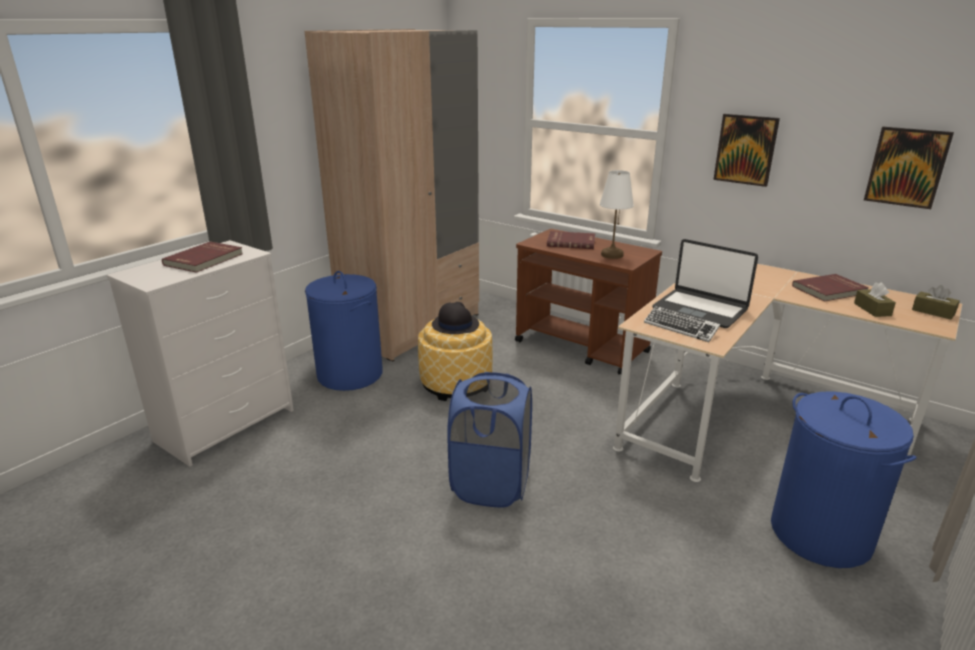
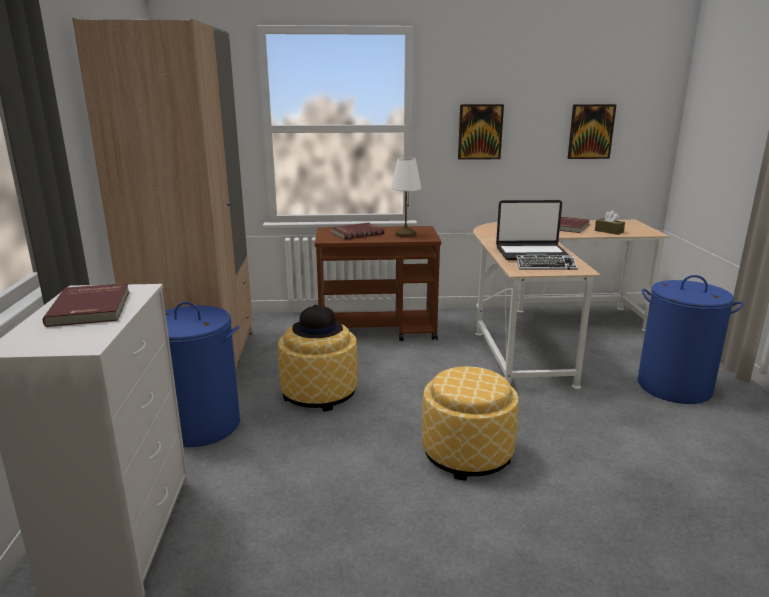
camera: 40 degrees left, 5 degrees down
blue laundry basket [447,372,532,508] -> ottoman [422,366,519,481]
brown tissue box [912,285,960,319] -> none

